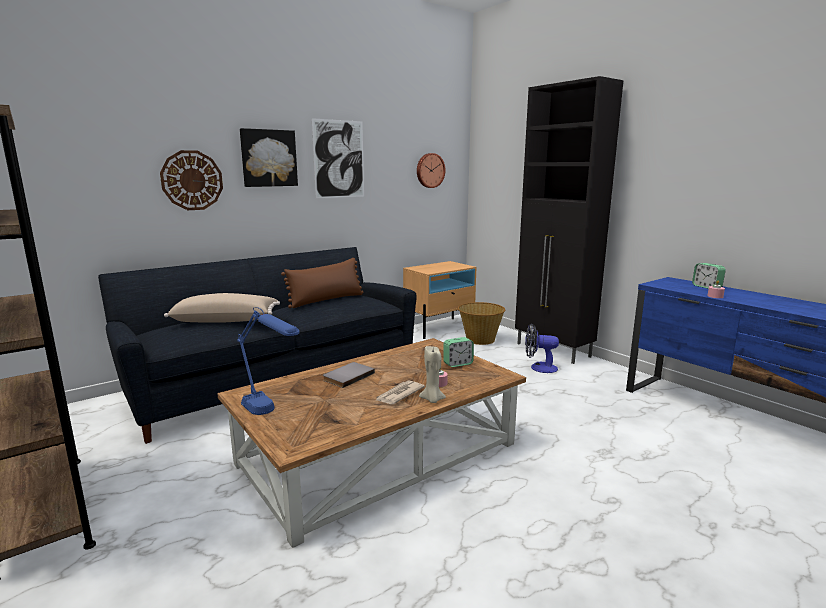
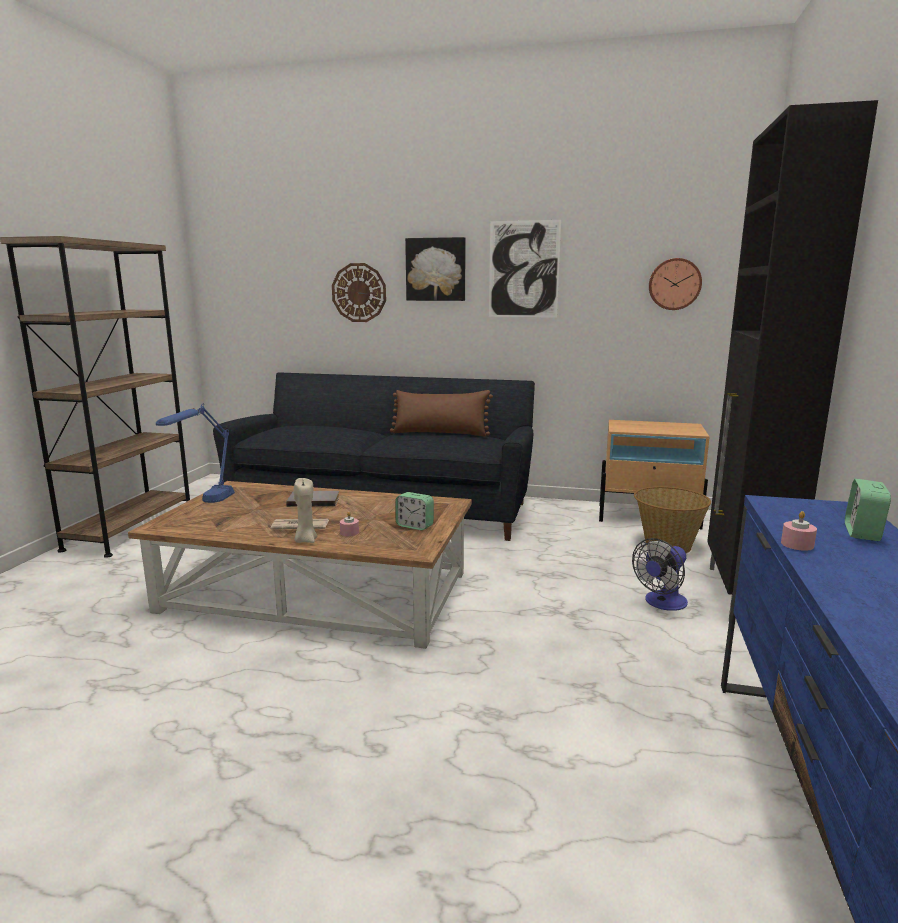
camera: 50 degrees right, 0 degrees up
beige pillow [164,293,280,323] -> none
fan [525,324,559,373] -> fan turned 105 degrees counterclockwise [632,538,688,611]

